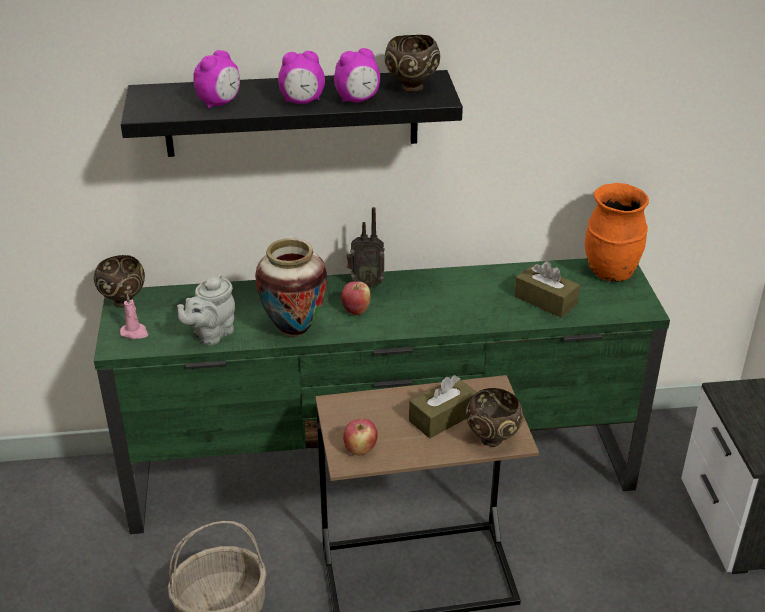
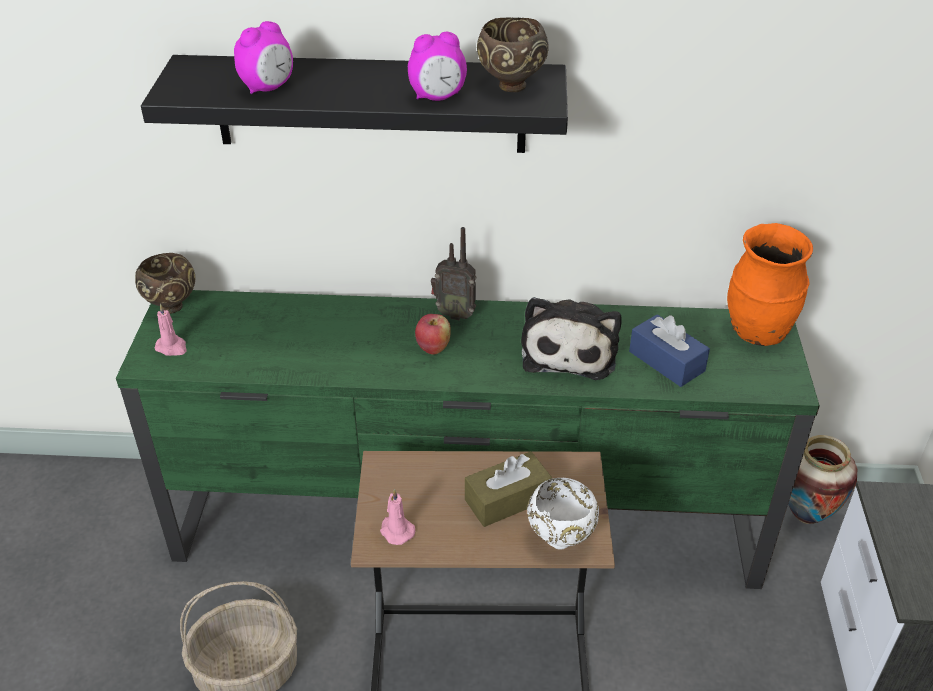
camera: 10 degrees right, 5 degrees up
grey teapot [177,274,235,345] -> none
vase [255,238,327,337] -> vase moved to [788,435,857,524]
alarm clock [278,51,325,104] -> none
apple [343,419,378,455] -> pink candle [380,489,415,545]
brown bowl [466,388,523,447] -> white bowl [527,478,599,550]
brown tissue box [514,261,580,318] -> blue tissue box [629,314,710,387]
none -> plush toy [521,297,622,380]

